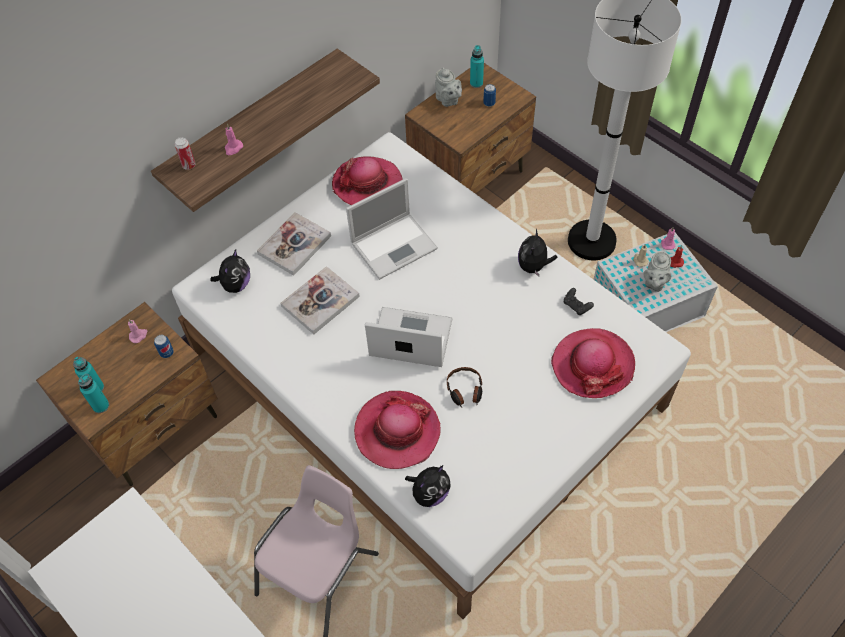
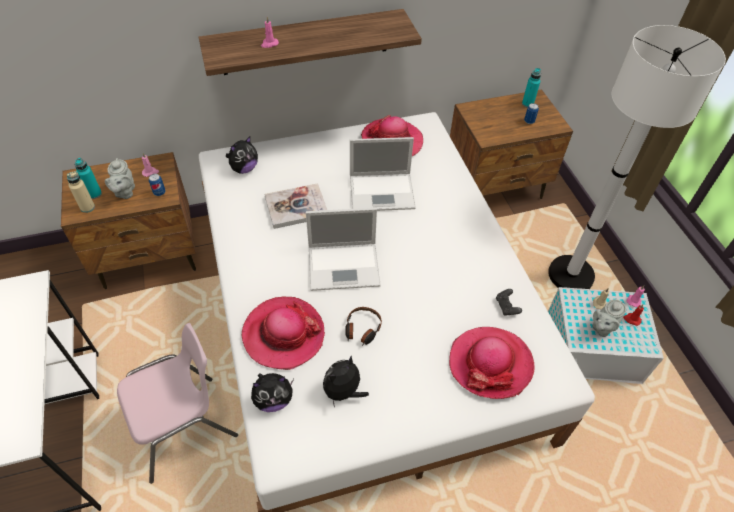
camera: 25 degrees right, 5 degrees down
turquoise bottle [78,373,109,413] -> beige bottle [67,171,95,213]
can [175,137,195,170] -> none
book [257,212,331,276] -> none
laptop [365,307,452,367] -> laptop turned 135 degrees clockwise [306,208,381,291]
grey teapot [435,67,462,107] -> grey teapot moved to [105,158,135,199]
plush toy [518,229,557,277] -> plush toy moved to [323,356,369,407]

